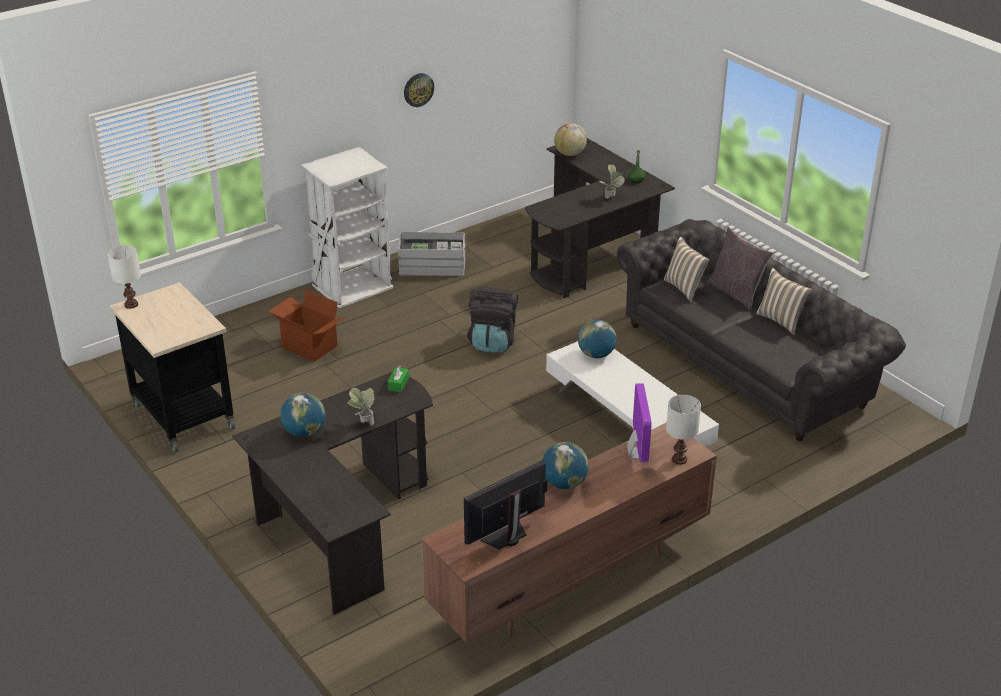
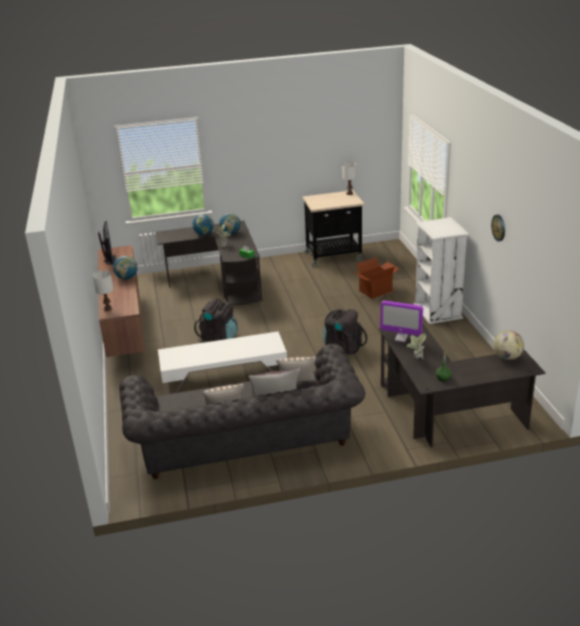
camera: 115 degrees right, 5 degrees down
grey storage box [398,232,466,276] -> none
globe [578,320,617,358] -> globe moved to [193,214,214,235]
monitor [627,383,651,462] -> monitor moved to [380,301,423,342]
none -> black backpack [194,298,238,341]

